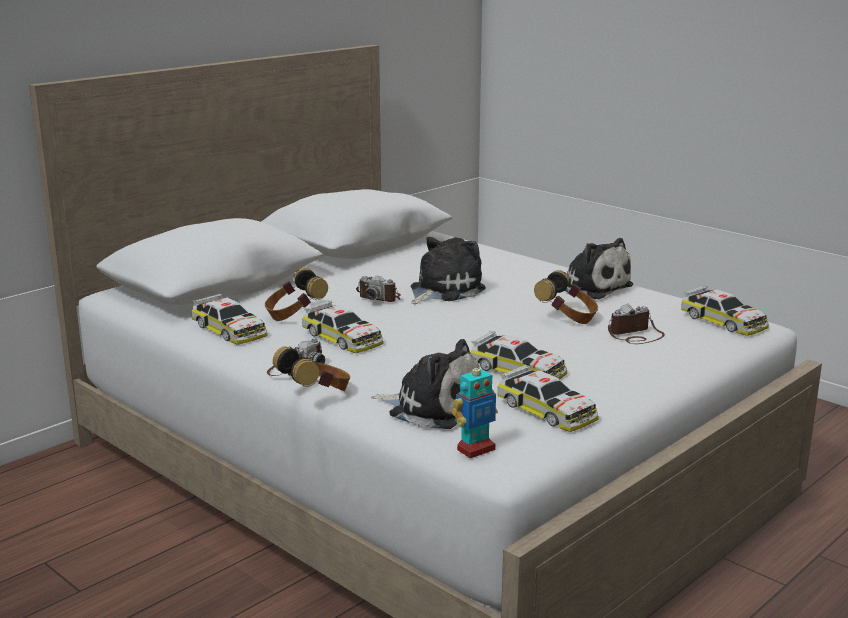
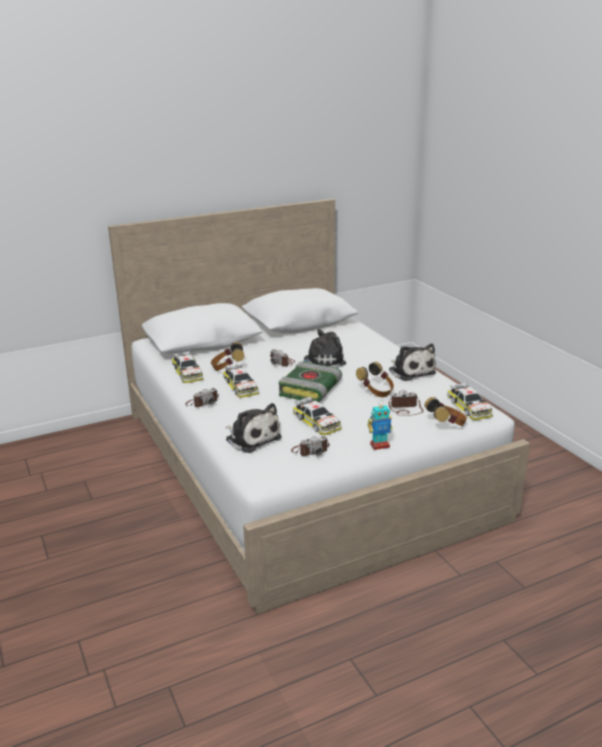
camera: 20 degrees right, 5 degrees up
headphones [273,346,350,391] -> headphones moved to [425,397,467,426]
toy robot [452,360,498,458] -> toy robot moved to [367,400,393,450]
toy car [498,364,599,432] -> camera [291,436,330,456]
none -> book [279,362,342,402]

